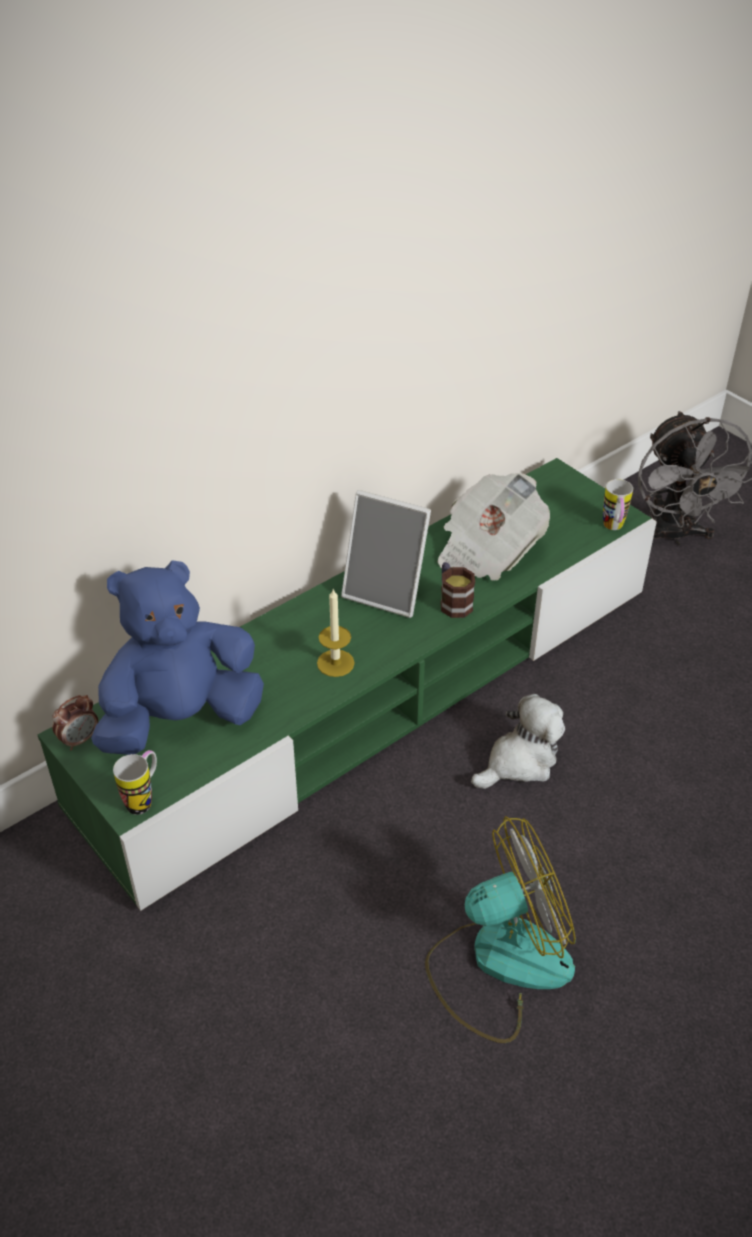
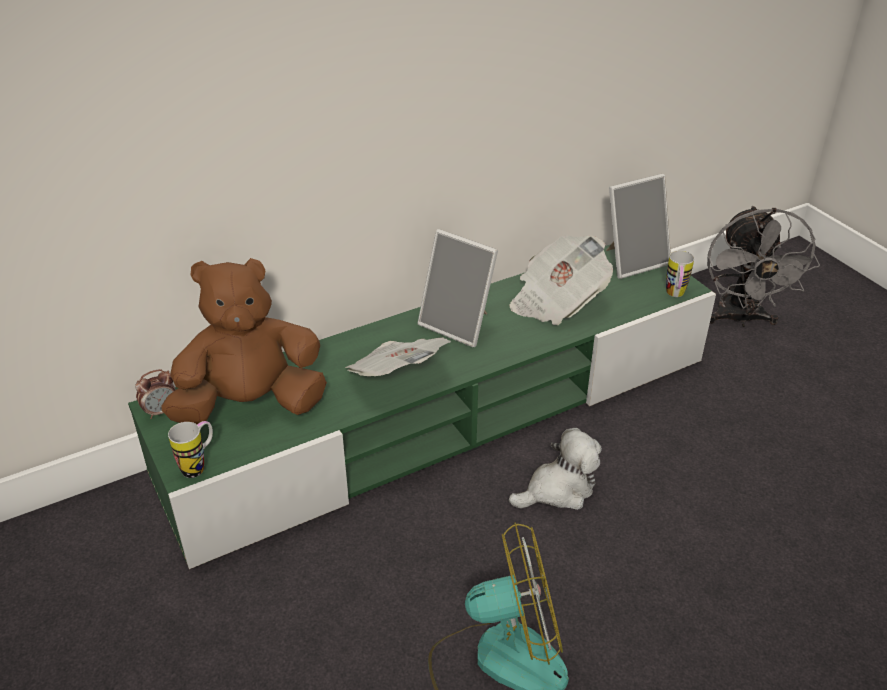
camera: 10 degrees right, 5 degrees down
blue plush toy [91,560,264,755] -> brown plush toy [161,258,327,424]
candle [317,589,355,677] -> newspaper [345,337,451,376]
mug [440,562,475,618] -> none
none -> picture frame [606,174,671,279]

